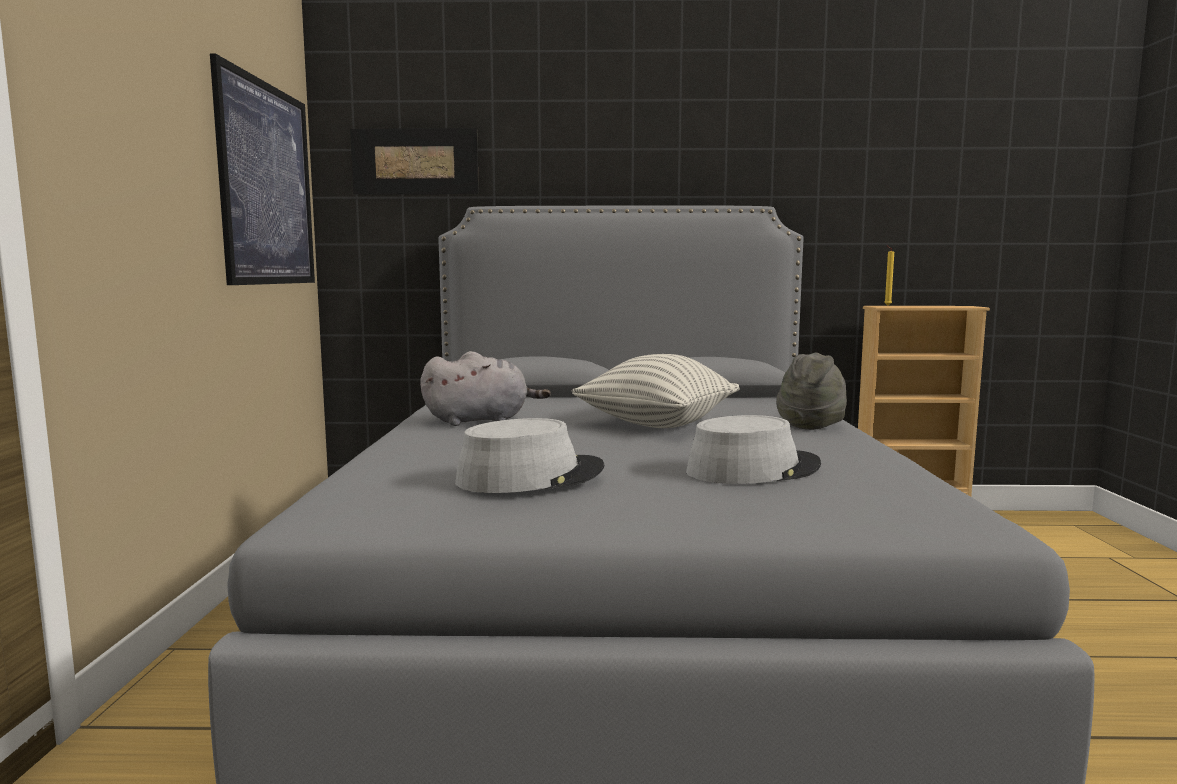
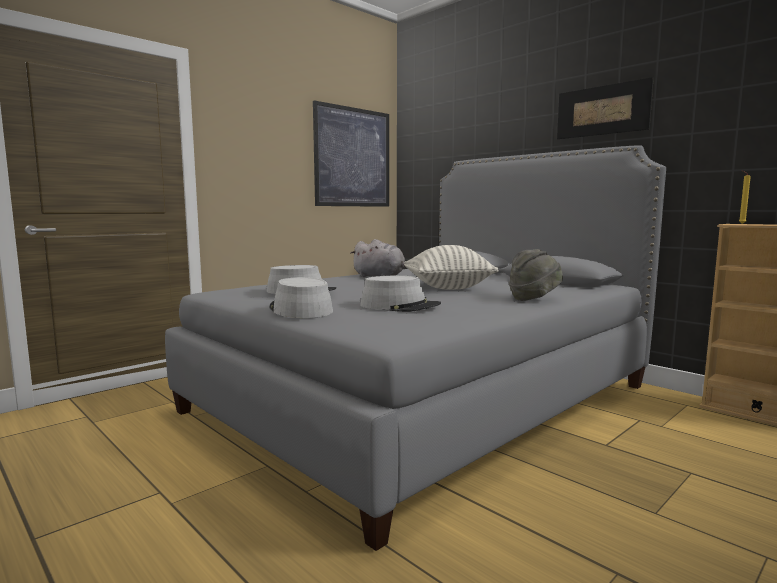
camera: 45 degrees right, 0 degrees up
picture [350,128,479,194] -> picture moved to [557,77,654,139]
none -> grey hat [269,277,333,318]

